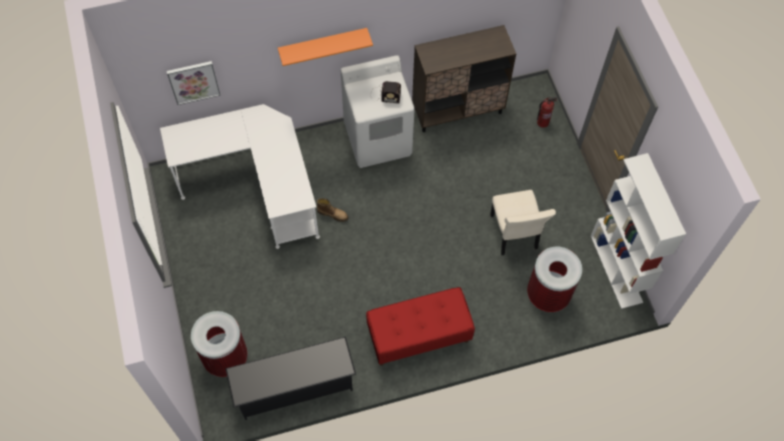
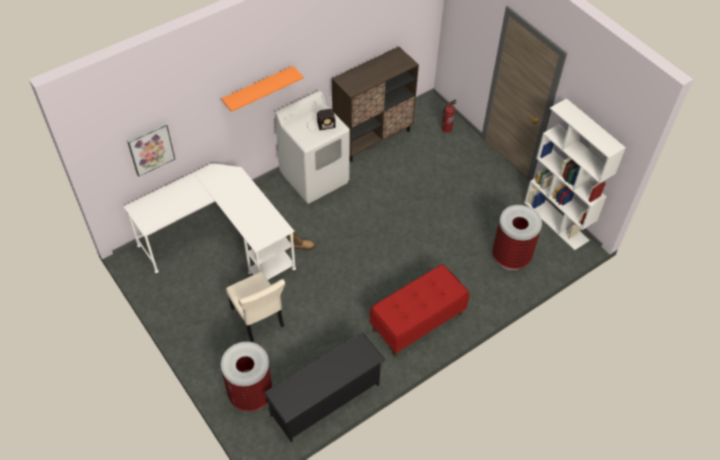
camera: 20 degrees left, 10 degrees down
beige chair [490,190,556,255] -> beige chair moved to [226,272,285,342]

